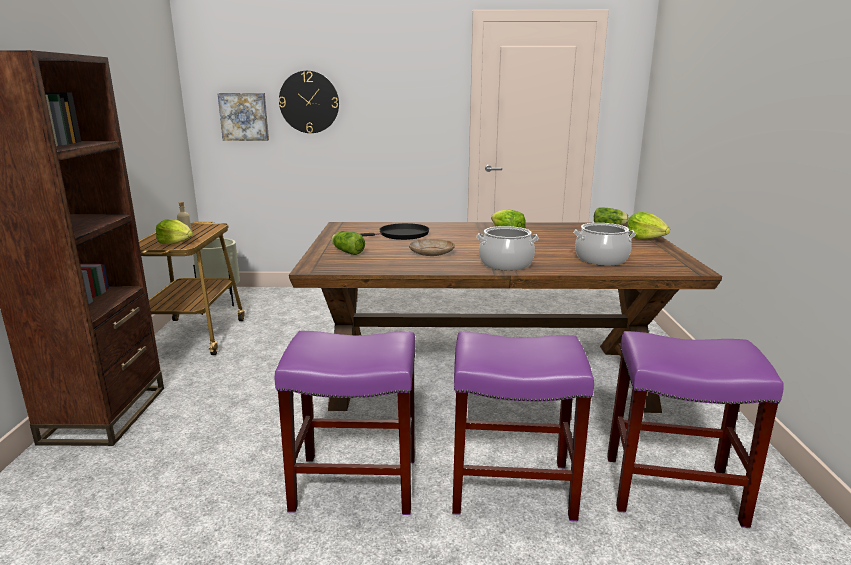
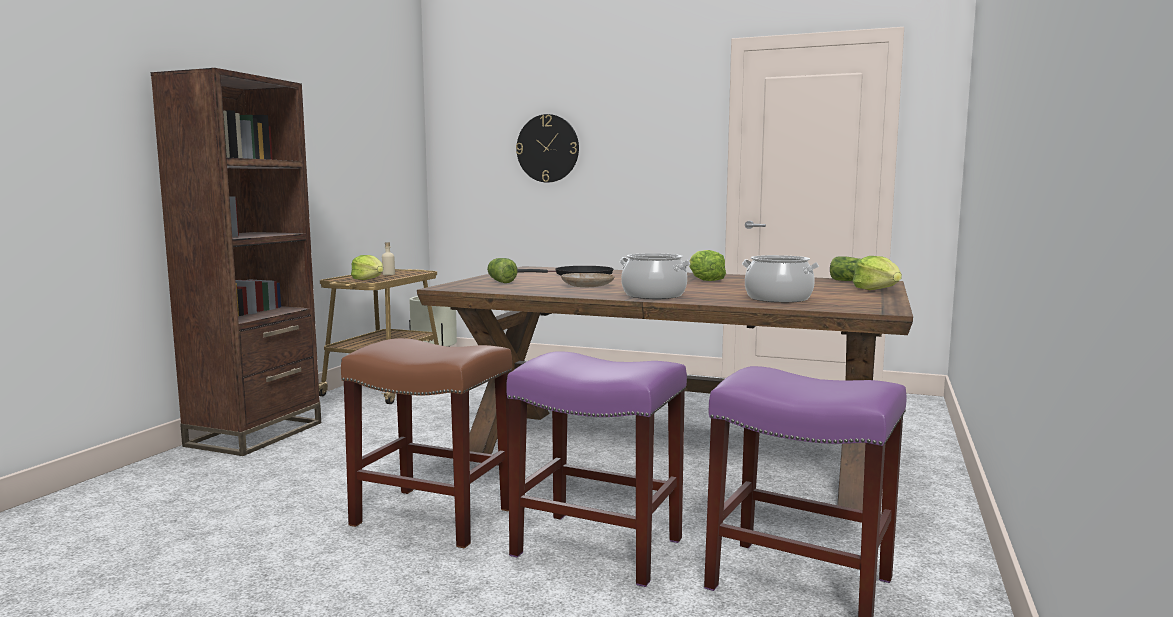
camera: 20 degrees right, 10 degrees down
picture [217,93,269,141] -> none
purple stool [275,331,416,515] -> brown stool [341,338,512,548]

